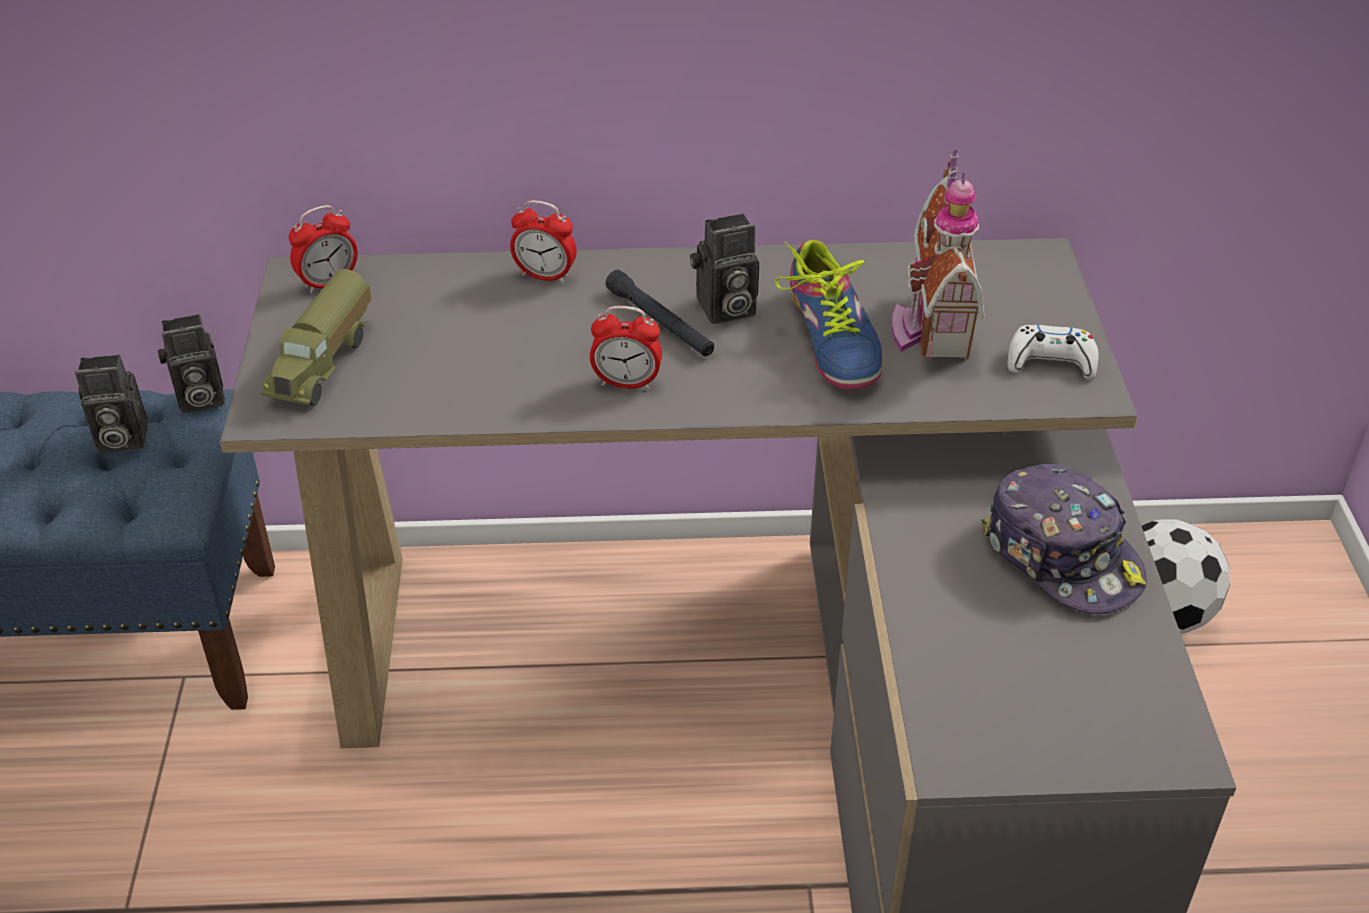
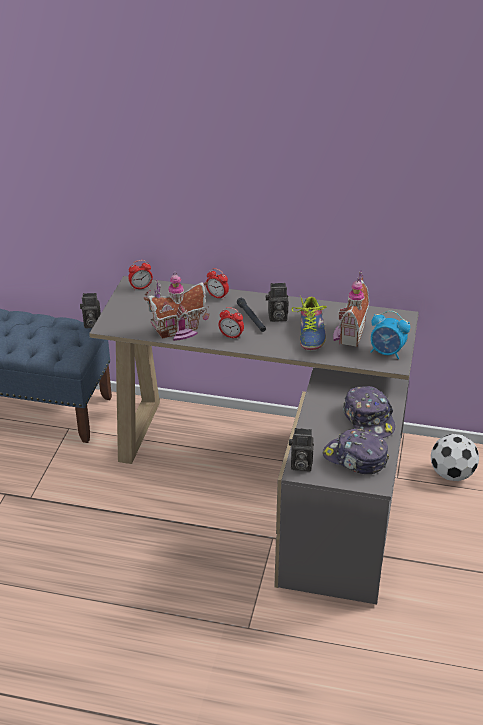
camera: 15 degrees right, 5 degrees down
camera [75,354,148,453] -> camera moved to [289,428,314,471]
toy truck [261,269,372,406] -> none
white game controller [1008,325,1098,380] -> alarm clock [370,311,410,359]
none -> toy house [144,272,209,341]
none -> cap [323,429,389,474]

